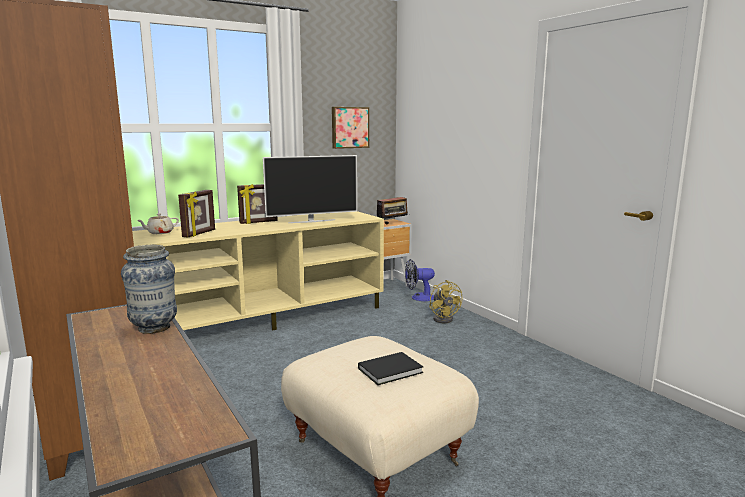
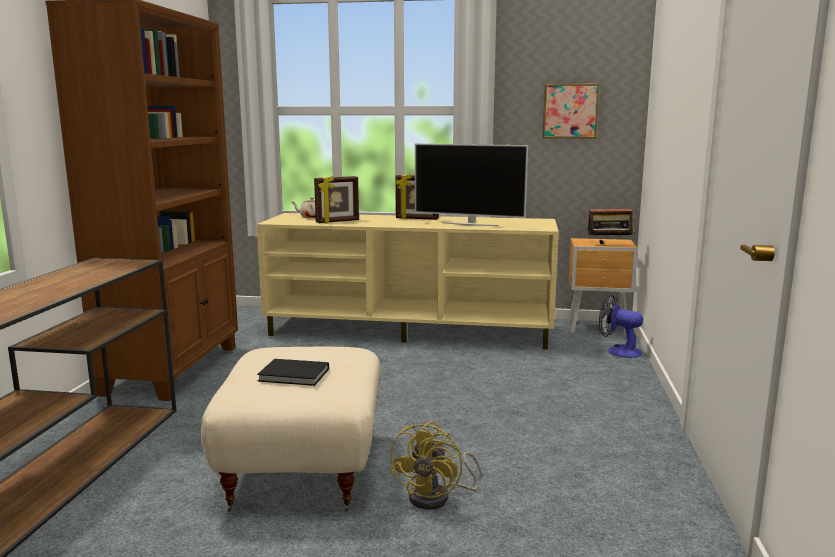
camera: 40 degrees right, 0 degrees up
vase [121,245,177,334] -> none
yellow fan [429,280,463,323] -> yellow fan moved to [390,421,481,510]

